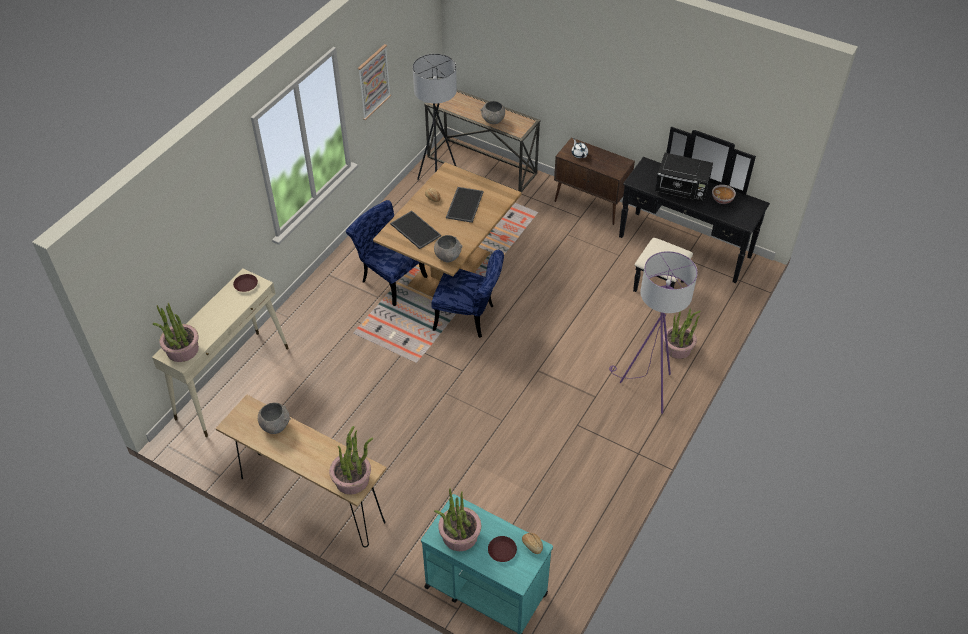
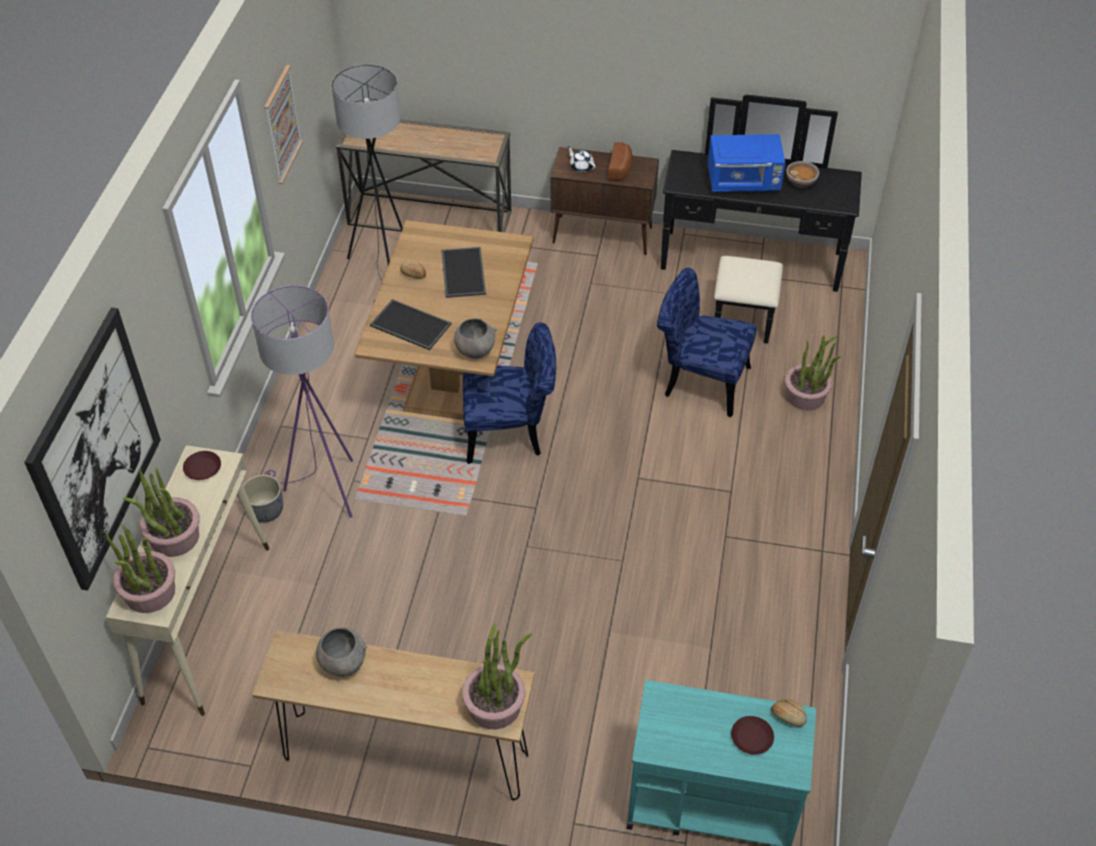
camera: 20 degrees left, 0 degrees up
blue chair [346,200,428,306] -> blue chair moved to [657,268,757,417]
potted plant [434,488,481,551] -> potted plant moved to [123,467,200,557]
grey bowl [480,101,505,124] -> none
purple floor lamp [609,251,698,414] -> purple floor lamp moved to [251,285,353,518]
black microwave [655,153,713,202] -> blue microwave [708,134,785,192]
none -> picture [24,307,161,591]
none -> grey planter [243,475,283,523]
none -> bread [608,142,633,181]

